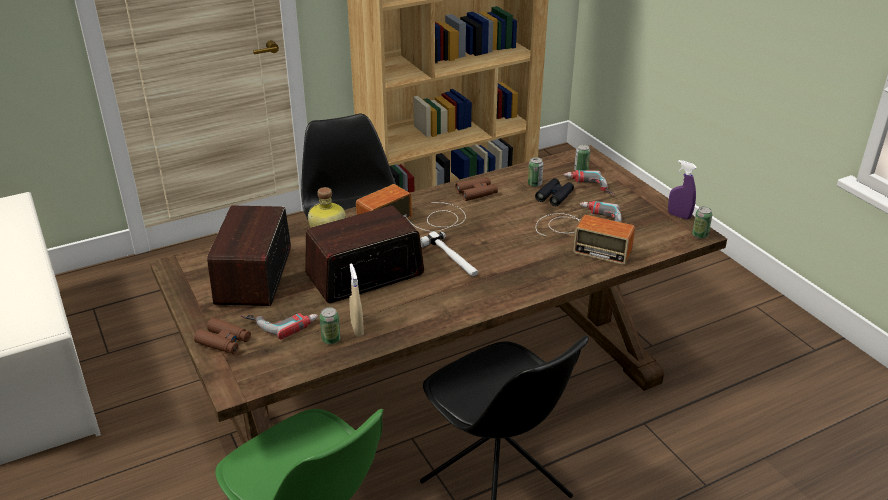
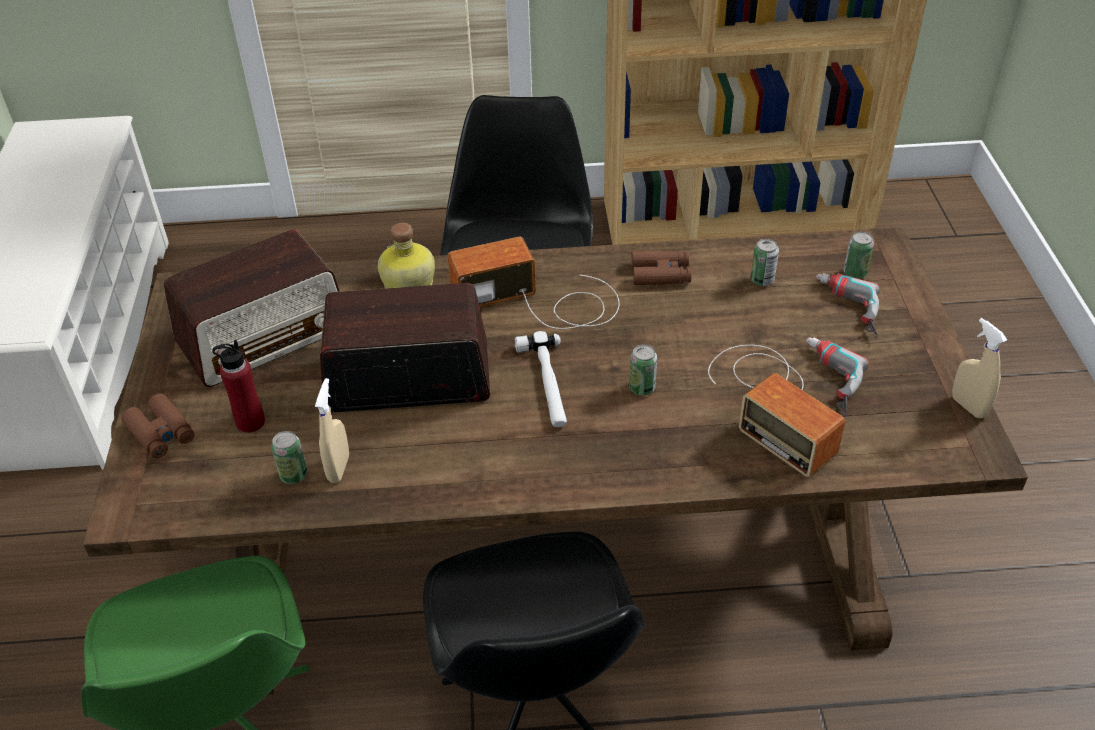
camera: 25 degrees right, 10 degrees up
radio [207,205,291,306] -> radio turned 150 degrees counterclockwise [164,230,340,387]
power drill [241,313,318,340] -> red bottle [212,340,265,433]
black binoculars [535,178,574,206] -> none
purple spray bottle [668,160,697,220] -> beige spray bottle [952,318,1007,419]
can [692,207,713,239] -> can moved to [629,345,657,395]

